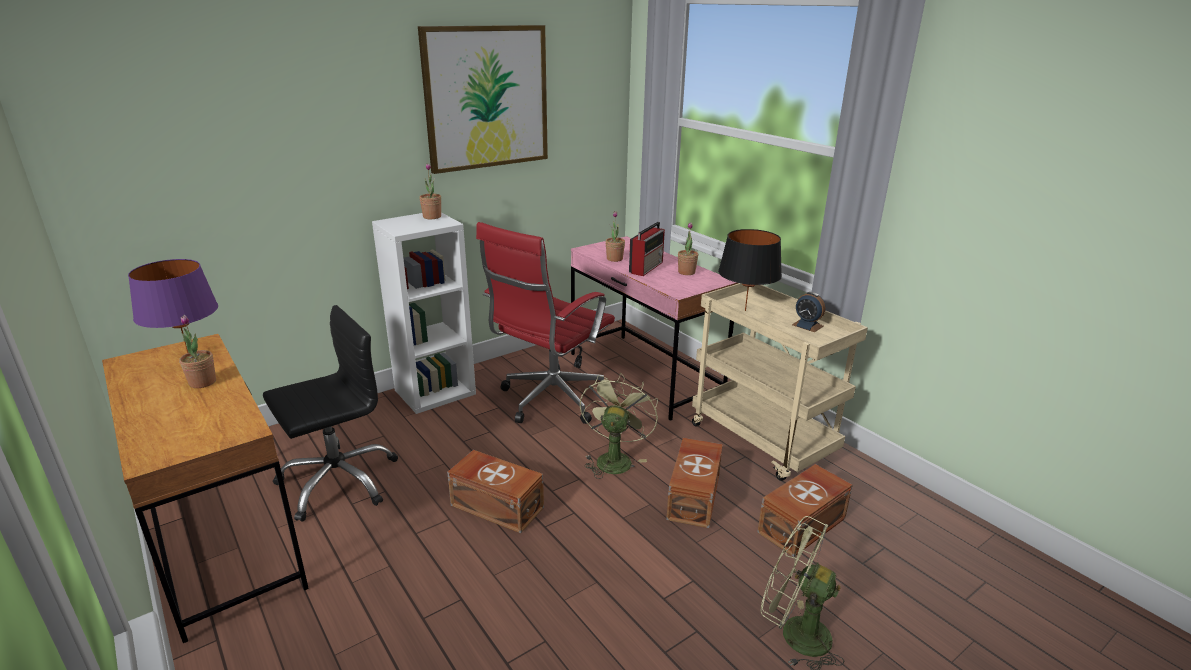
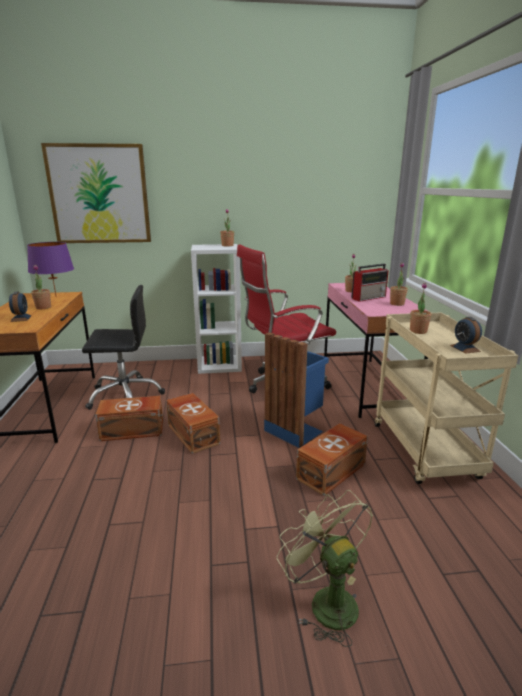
camera: 30 degrees right, 5 degrees down
picture [418,25,548,174] -> picture moved to [41,143,151,243]
green fan [580,373,658,479] -> blue trash can [264,332,329,448]
black table lamp [718,229,782,311] -> potted plant [410,283,432,334]
brown storage box [757,464,853,557] -> brown storage box moved to [95,396,163,441]
none -> alarm clock [9,292,32,322]

